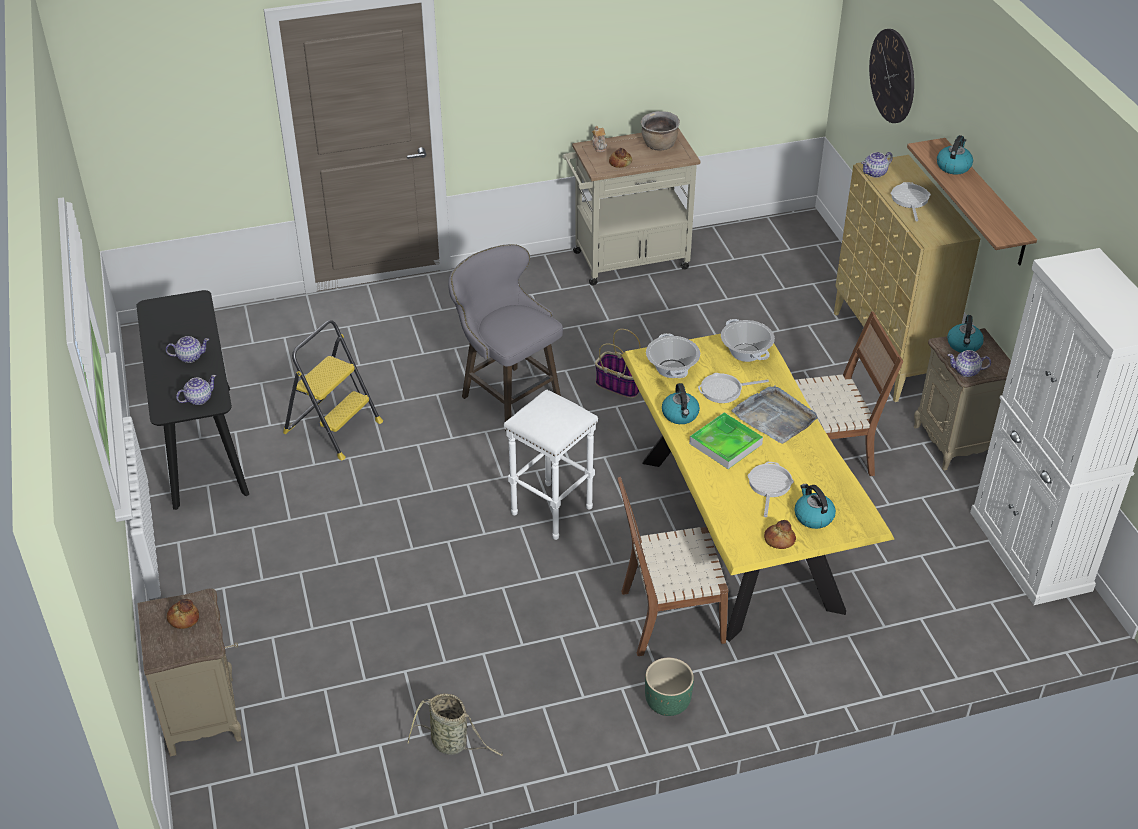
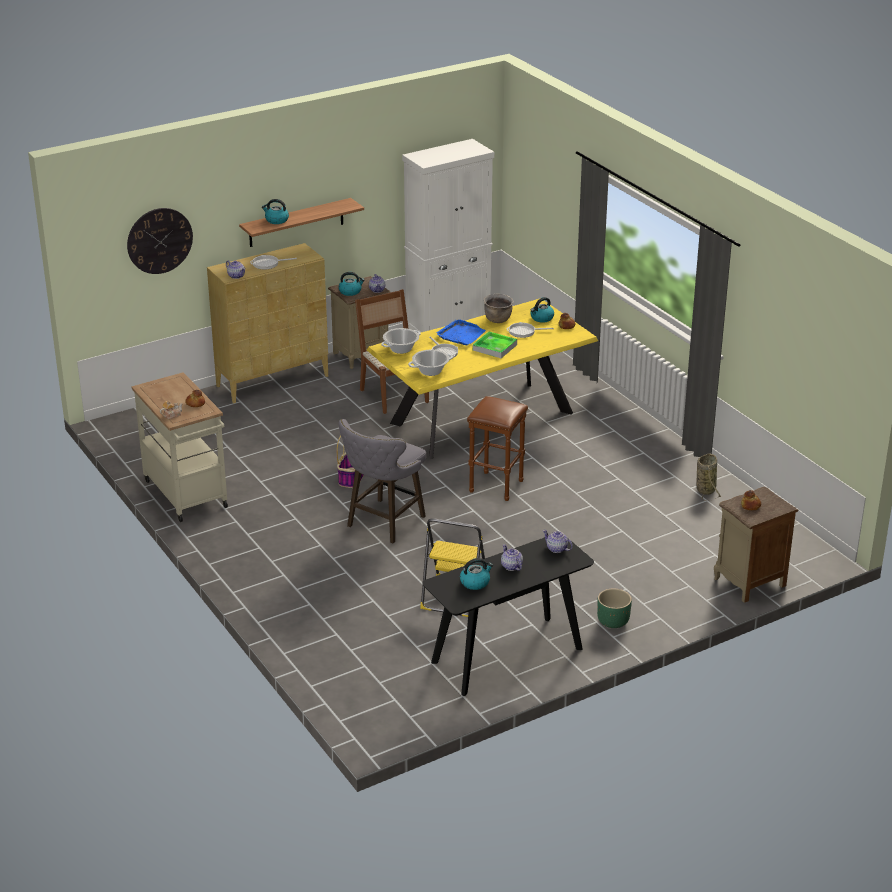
camera: 105 degrees left, 10 degrees down
white stool [504,390,598,540] -> brown stool [467,396,528,501]
chair [617,477,729,656] -> none
brown cooking pot [641,111,680,151] -> brown cooking pot moved to [484,294,514,323]
green planter [645,658,694,716] -> green planter moved to [597,589,632,628]
kettle [662,383,700,424] -> kettle moved to [460,558,493,590]
grey tray [731,385,818,444] -> blue tray [437,319,486,345]

